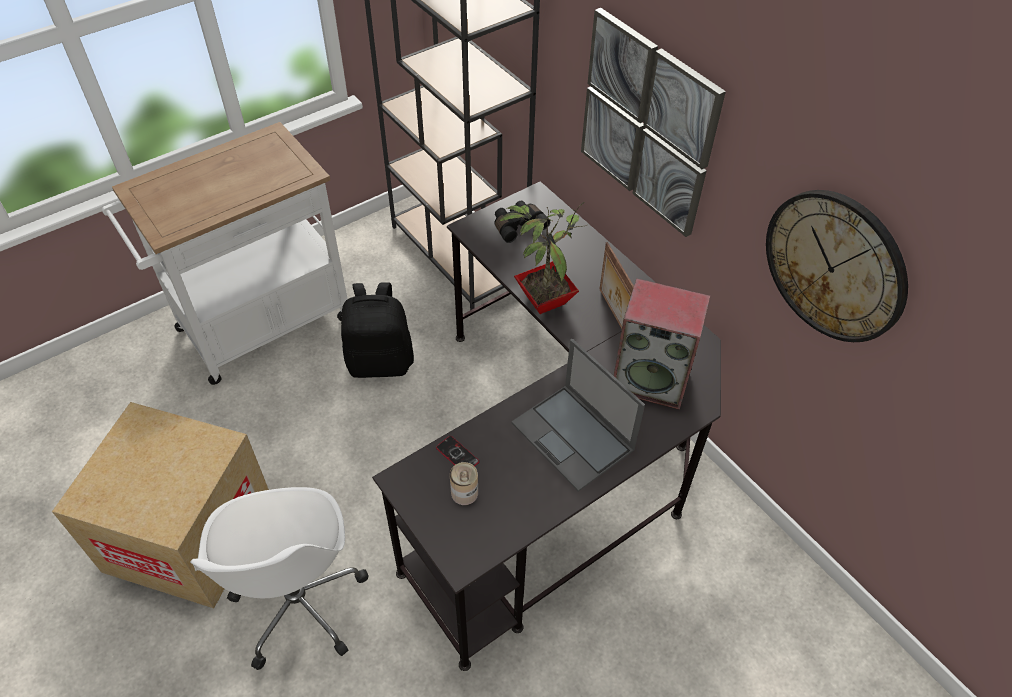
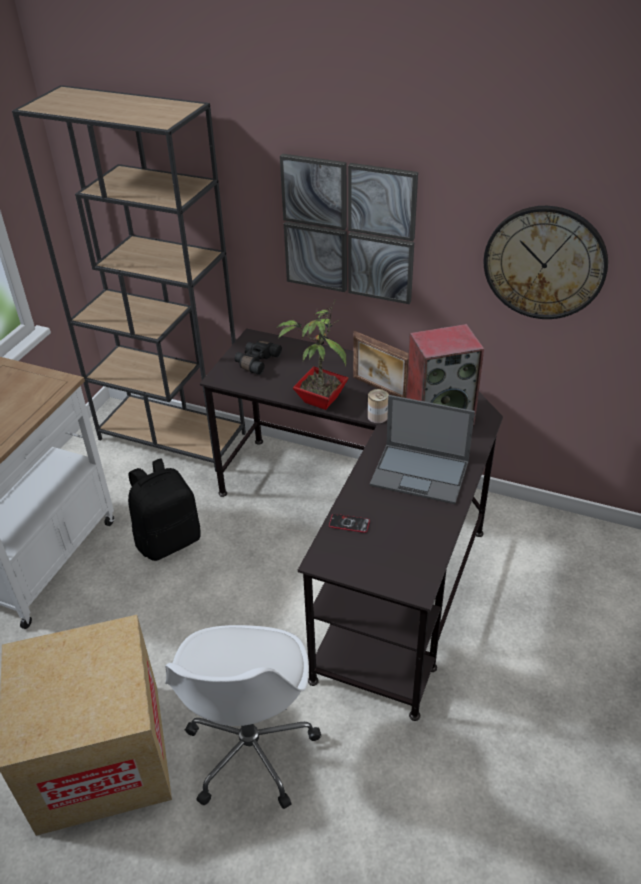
camera: 30 degrees left, 10 degrees down
white office chair [190,487,369,670] -> white office chair turned 45 degrees clockwise [165,625,321,809]
can [450,462,478,505] -> can moved to [368,389,389,423]

